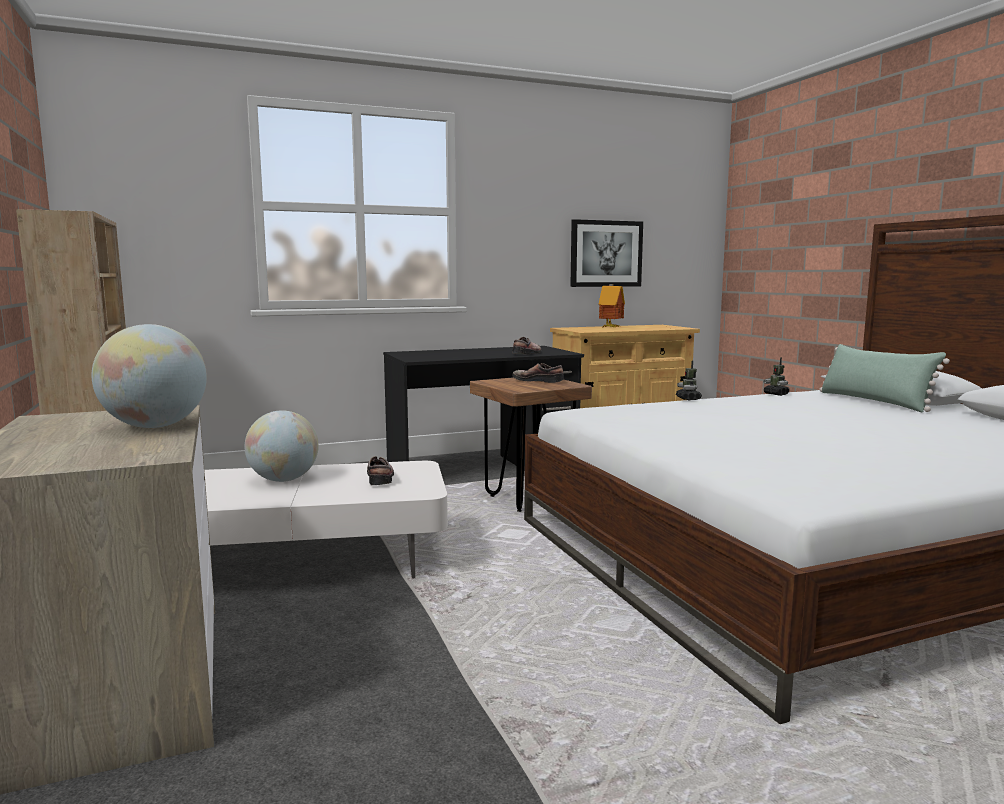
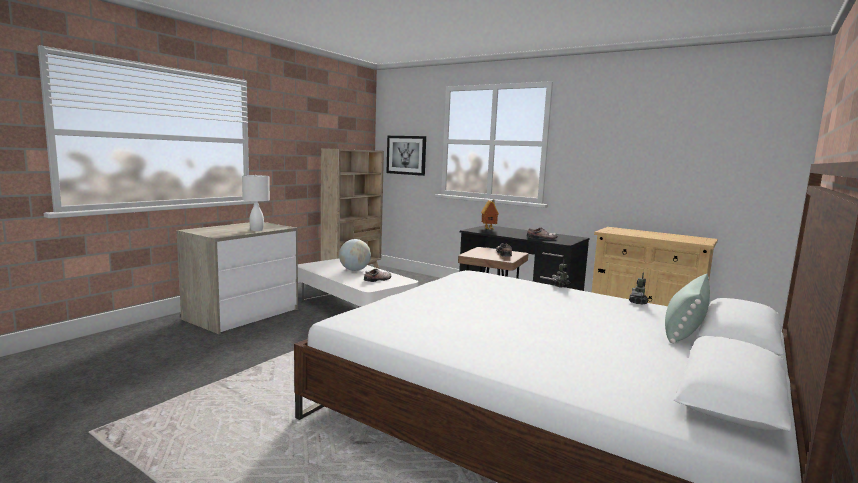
camera: 55 degrees right, 0 degrees up
globe [92,324,207,428] -> white table lamp [242,175,270,231]
picture [570,219,643,287] -> picture moved to [386,136,426,176]
toy house [599,284,625,327] -> toy house moved to [481,199,499,229]

